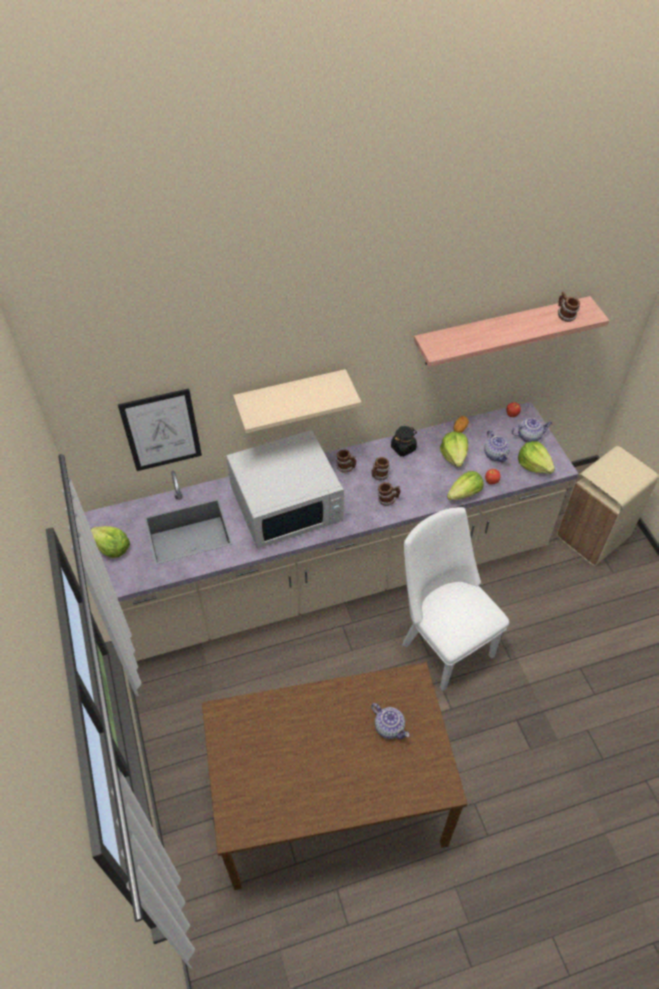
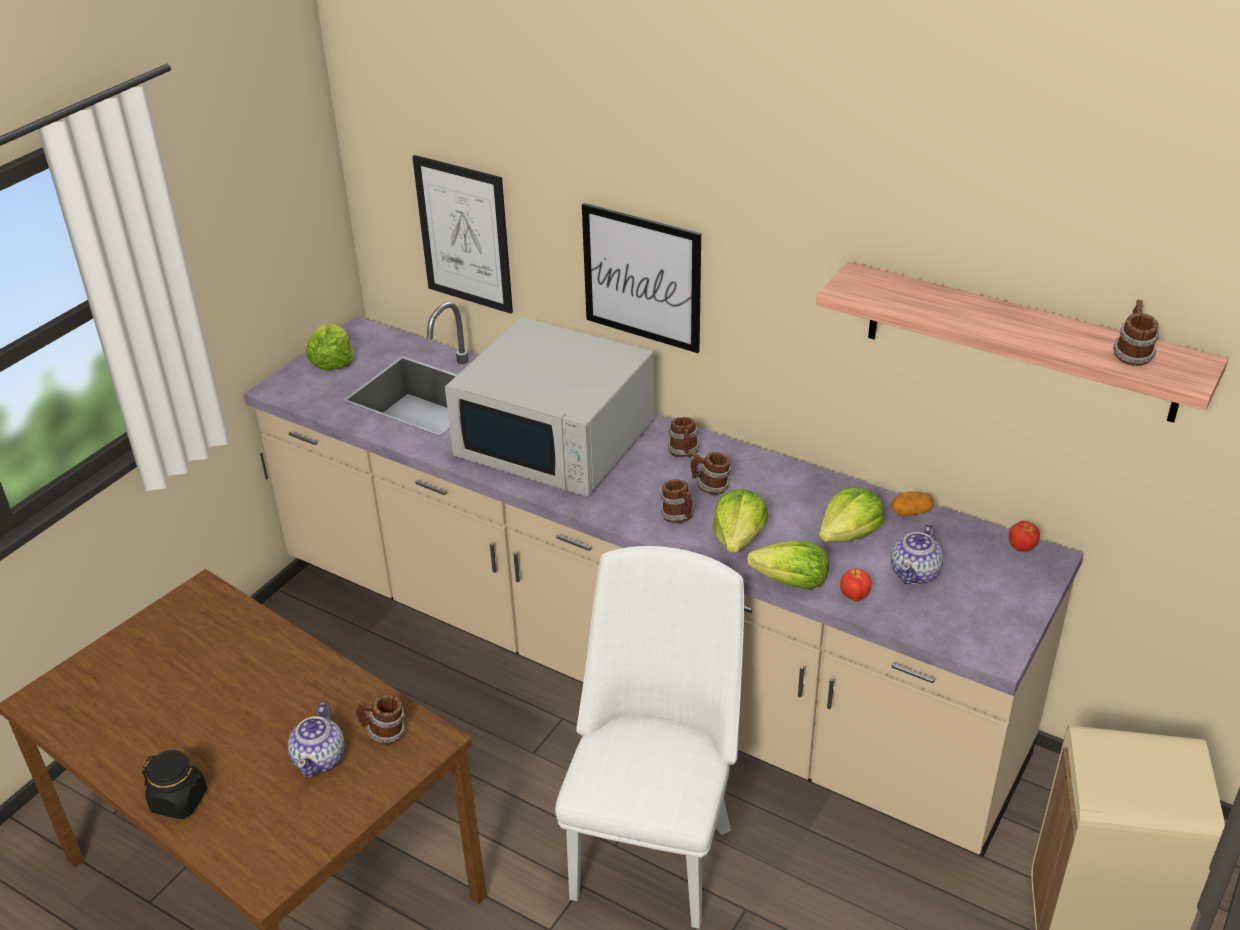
camera: 50 degrees right, 15 degrees down
beige shelf [233,369,361,433] -> picture [582,203,701,353]
black jar [391,426,417,457] -> black jar moved to [142,750,207,819]
teapot [511,418,552,442] -> none
lettuce [518,441,555,474] -> lettuce moved to [712,489,768,553]
none -> mug [356,695,405,745]

